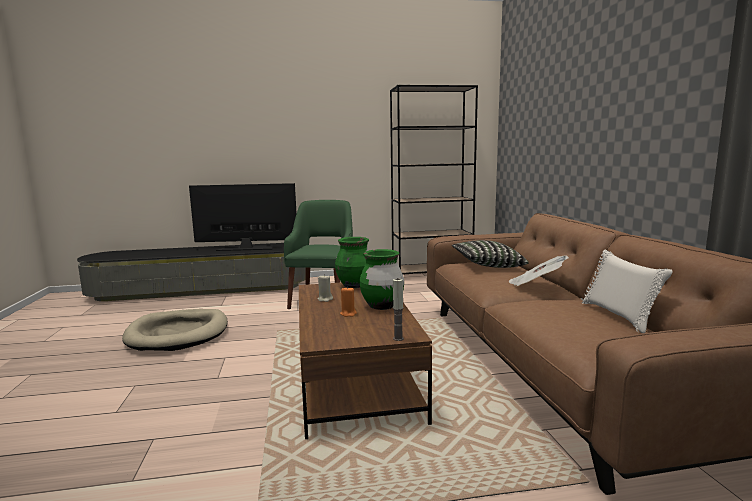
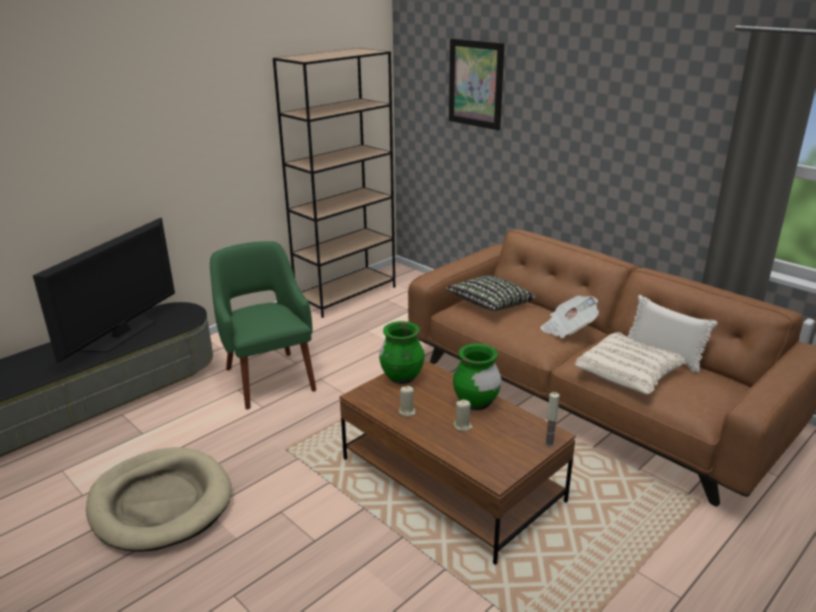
camera: 35 degrees left, 15 degrees up
television [189,183,297,251] -> television turned 150 degrees clockwise [33,218,175,363]
orange candle [340,286,357,317] -> beige candle [454,399,473,432]
none -> picture [449,38,505,130]
none -> beige pillow [575,332,686,395]

